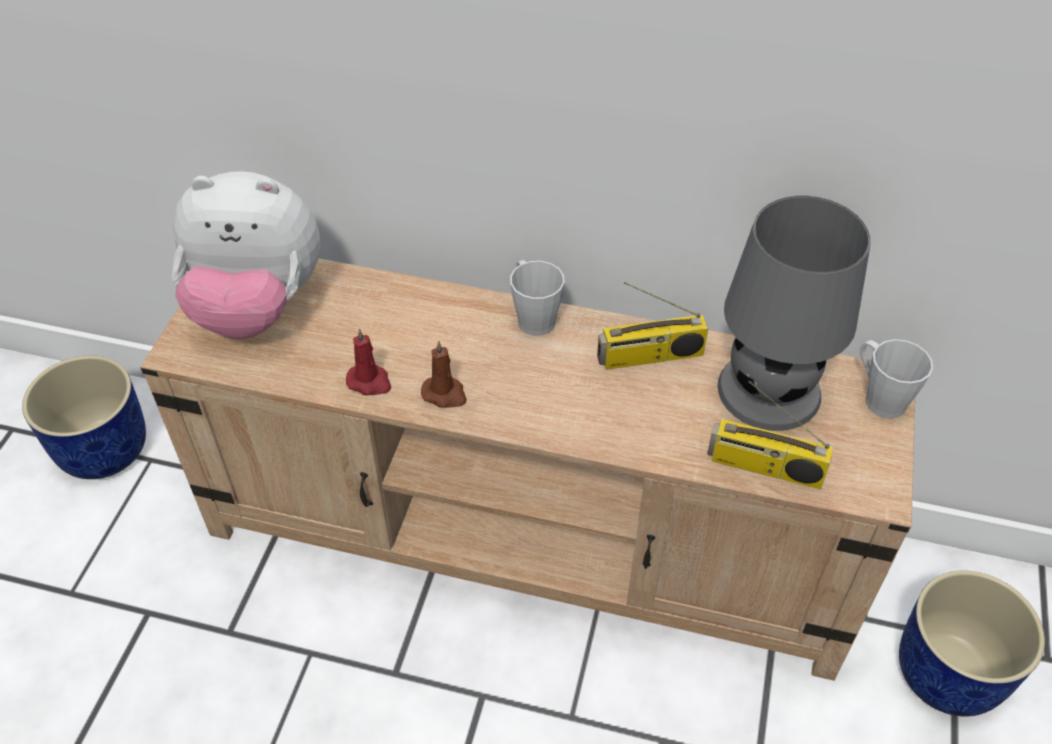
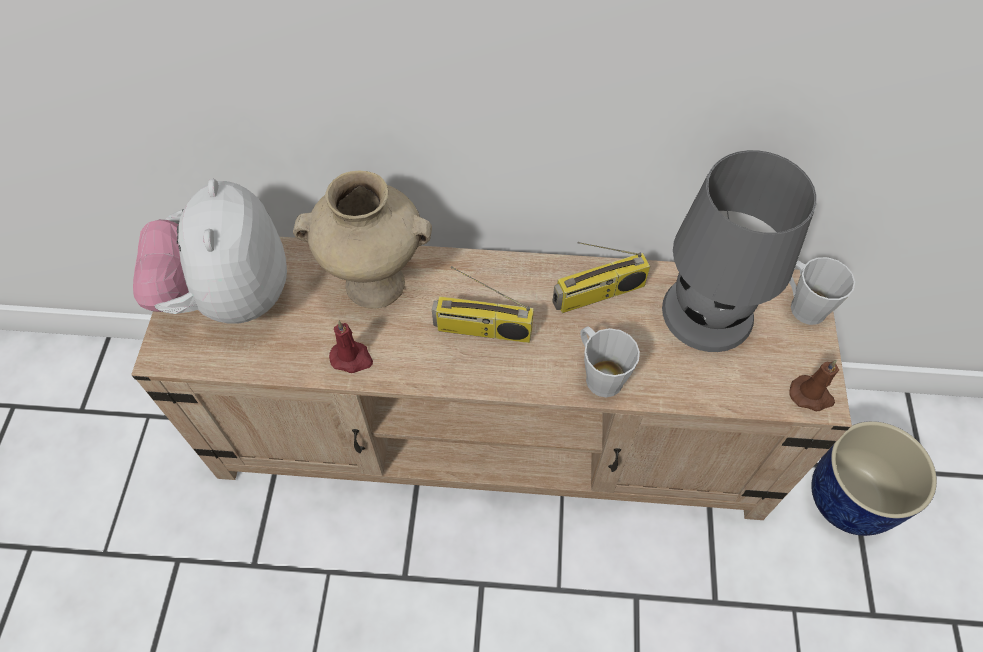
camera: 10 degrees left, 10 degrees up
blue planter [22,355,146,479] -> none
plush toy [172,171,320,339] -> plush toy turned 90 degrees clockwise [133,179,287,324]
brown candle [421,340,467,408] -> brown candle moved to [789,360,839,411]
grey mug [510,260,565,336] -> grey mug moved to [580,326,640,397]
radio [707,381,833,490] -> radio moved to [432,266,534,343]
none -> beige vase [293,171,432,309]

